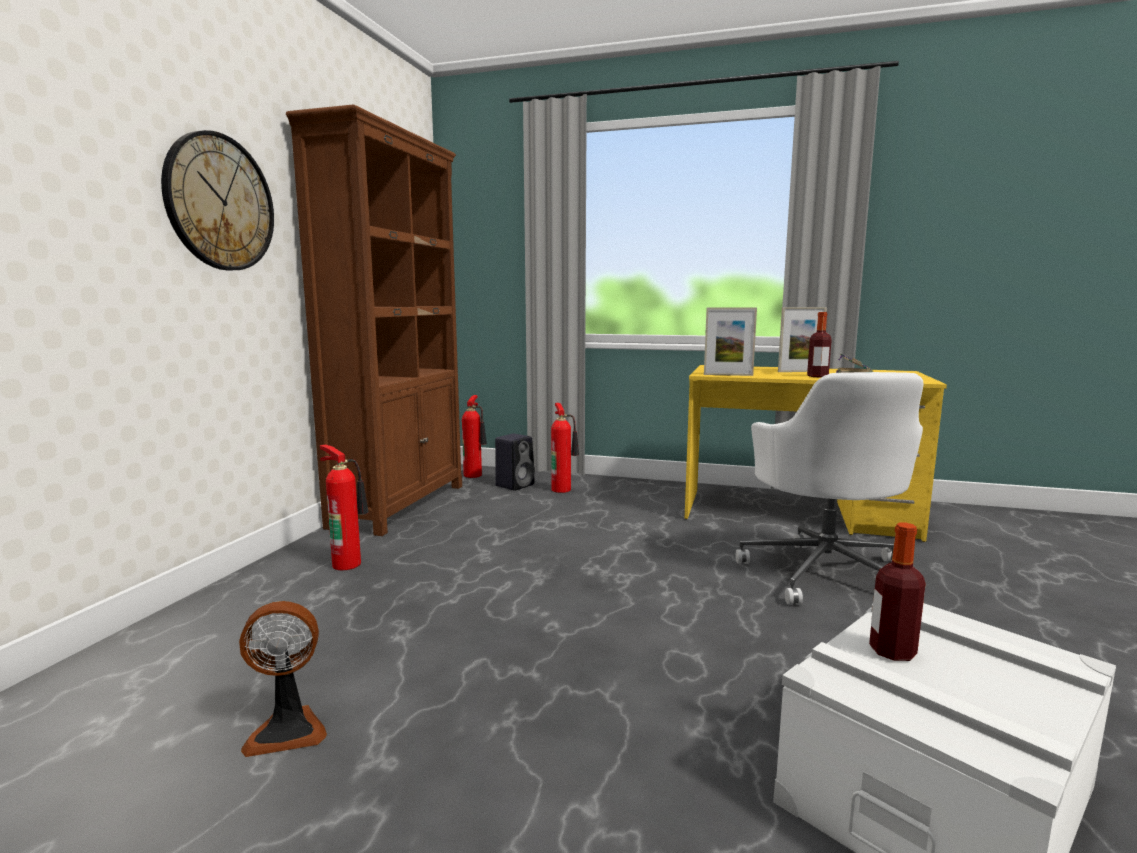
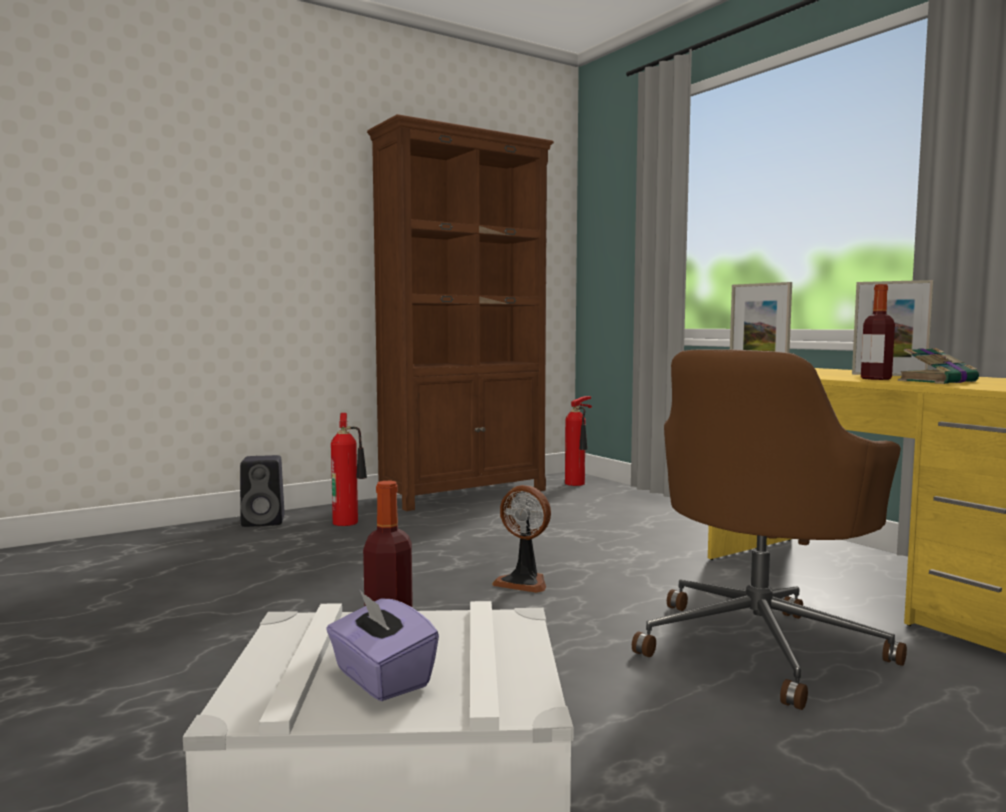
camera: 40 degrees right, 5 degrees down
wall clock [161,130,274,270] -> none
fan [239,601,327,757] -> fan moved to [492,485,551,593]
black speaker [495,434,535,491] -> black speaker moved to [240,455,285,527]
fire extinguisher [551,403,579,493] -> none
white office chair [735,372,924,605] -> brown office chair [632,349,907,710]
none -> purple tissue box [326,589,439,701]

